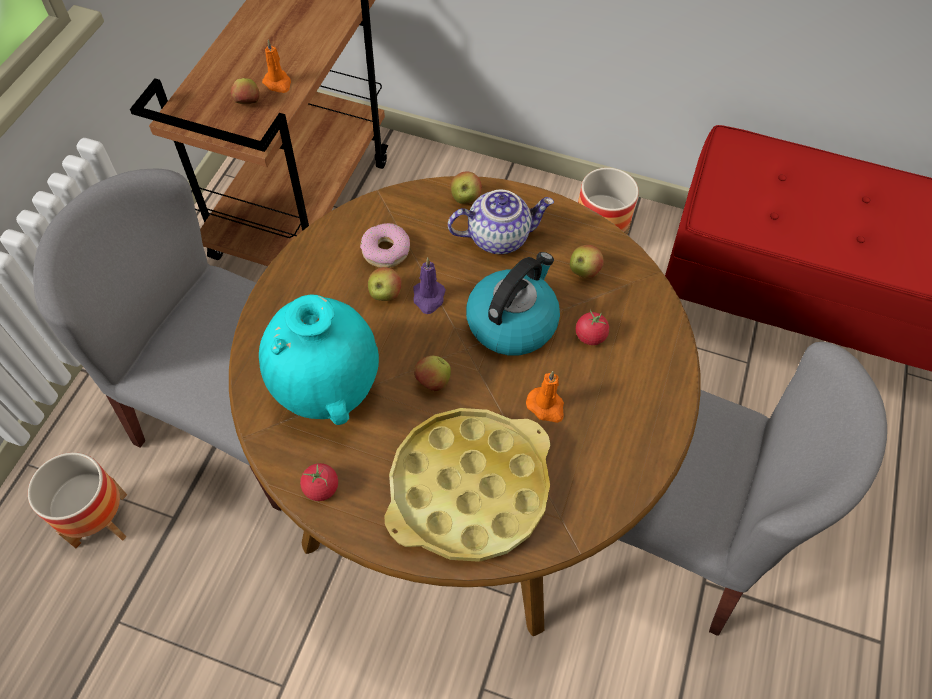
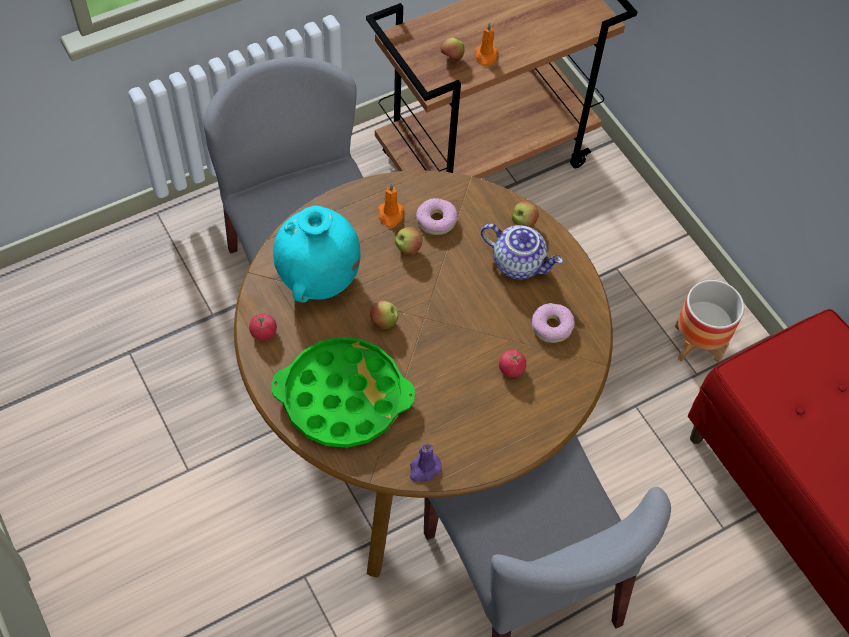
camera: 40 degrees right, 0 degrees up
planter [28,452,127,548] -> none
yellow tray [385,408,550,562] -> green tray [271,337,415,448]
purple candle [413,258,446,314] -> purple candle moved to [410,443,442,482]
kettle [466,252,560,356] -> none
orange candle [526,371,564,423] -> orange candle moved to [378,183,404,228]
apple [570,245,604,278] -> donut [532,303,575,343]

